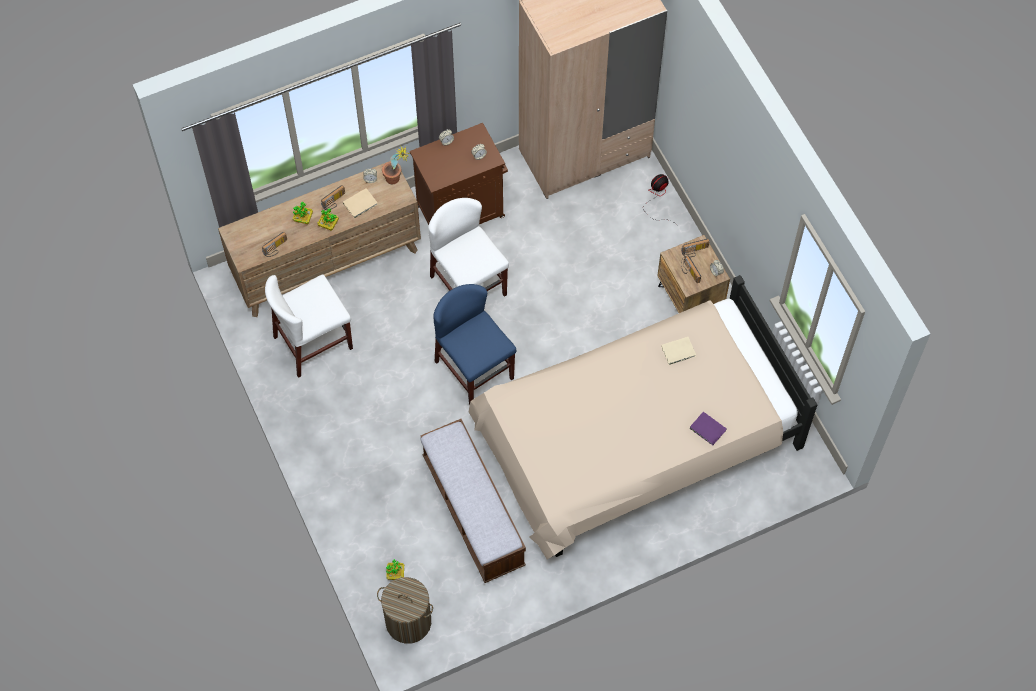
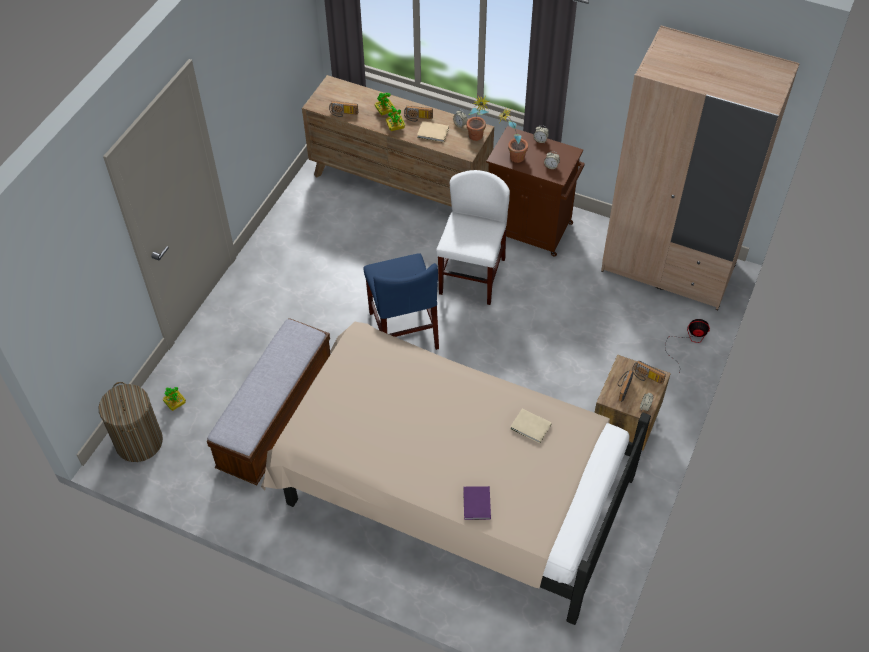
camera: 50 degrees right, 10 degrees down
white chair [265,274,353,378] -> none
blue chair [434,284,516,405] -> blue chair turned 150 degrees clockwise [363,253,439,350]
none -> potted plant [498,109,528,163]

